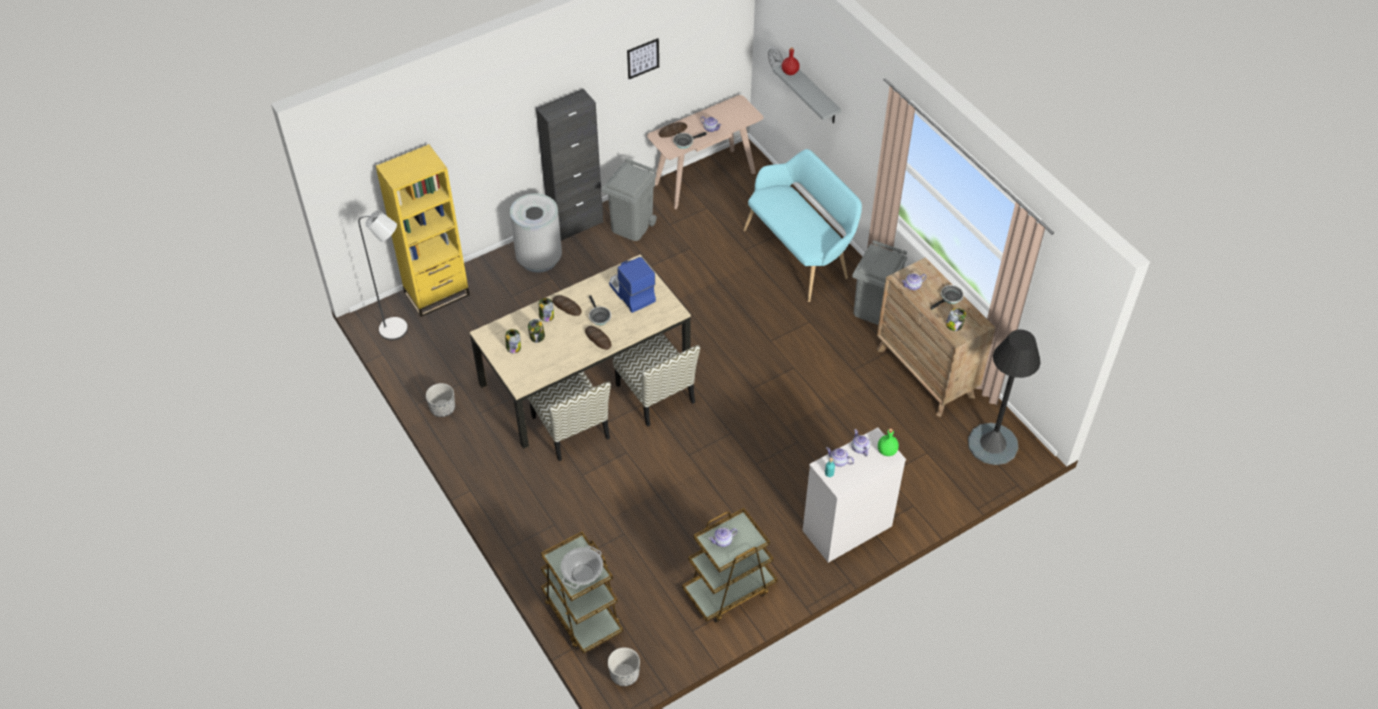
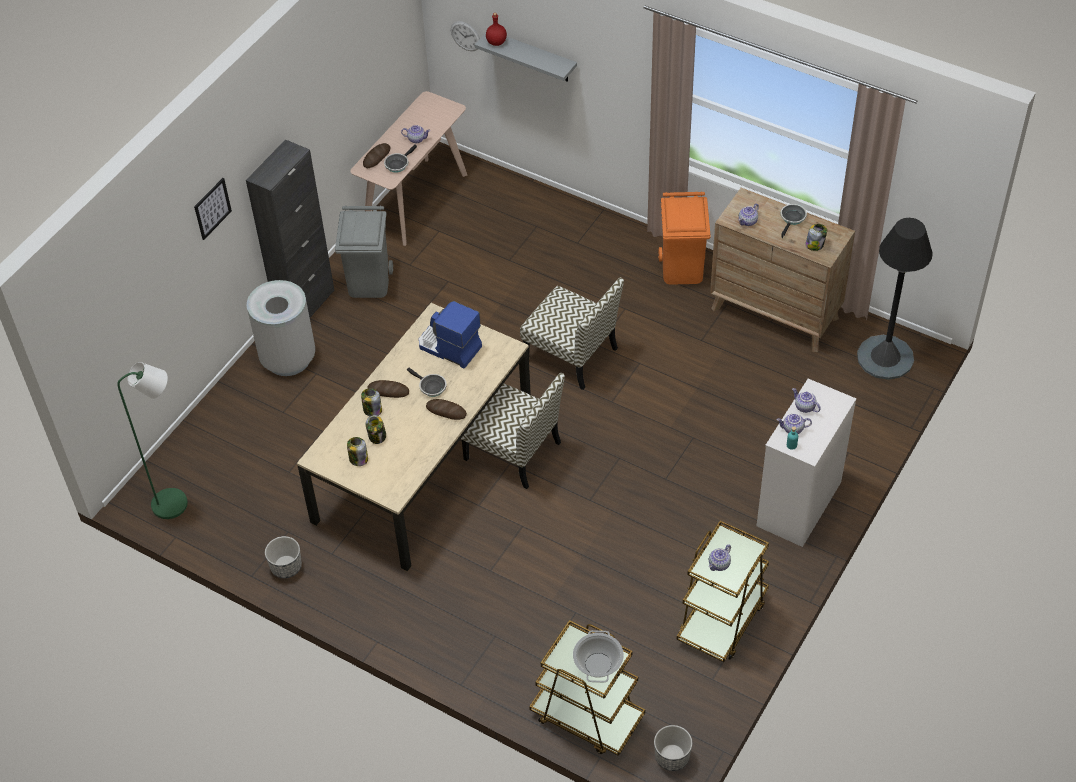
camera: 25 degrees left, 0 degrees up
grey floor lamp [358,210,408,340] -> green floor lamp [117,362,188,519]
yellow bookcase [376,144,470,317] -> none
chair [528,372,611,461] -> chair moved to [520,278,624,390]
picture [627,38,659,79] -> picture moved to [194,178,232,240]
turquoise bench [743,149,862,302] -> none
grey trash can [852,240,907,325] -> orange trash can [658,191,710,285]
green bottle [878,428,899,456] -> none

